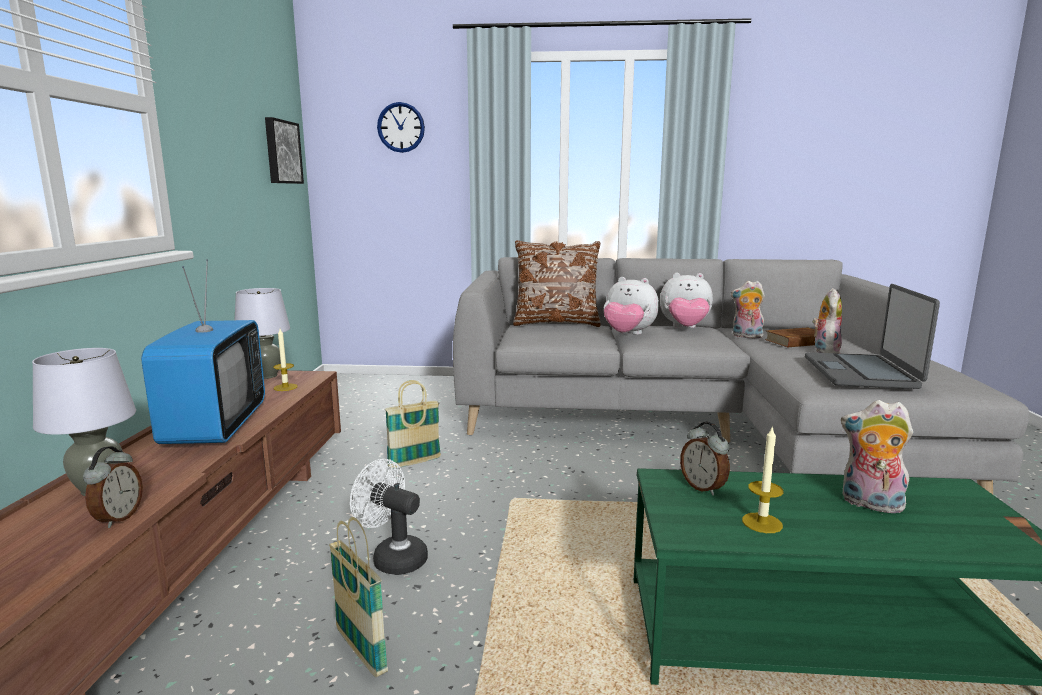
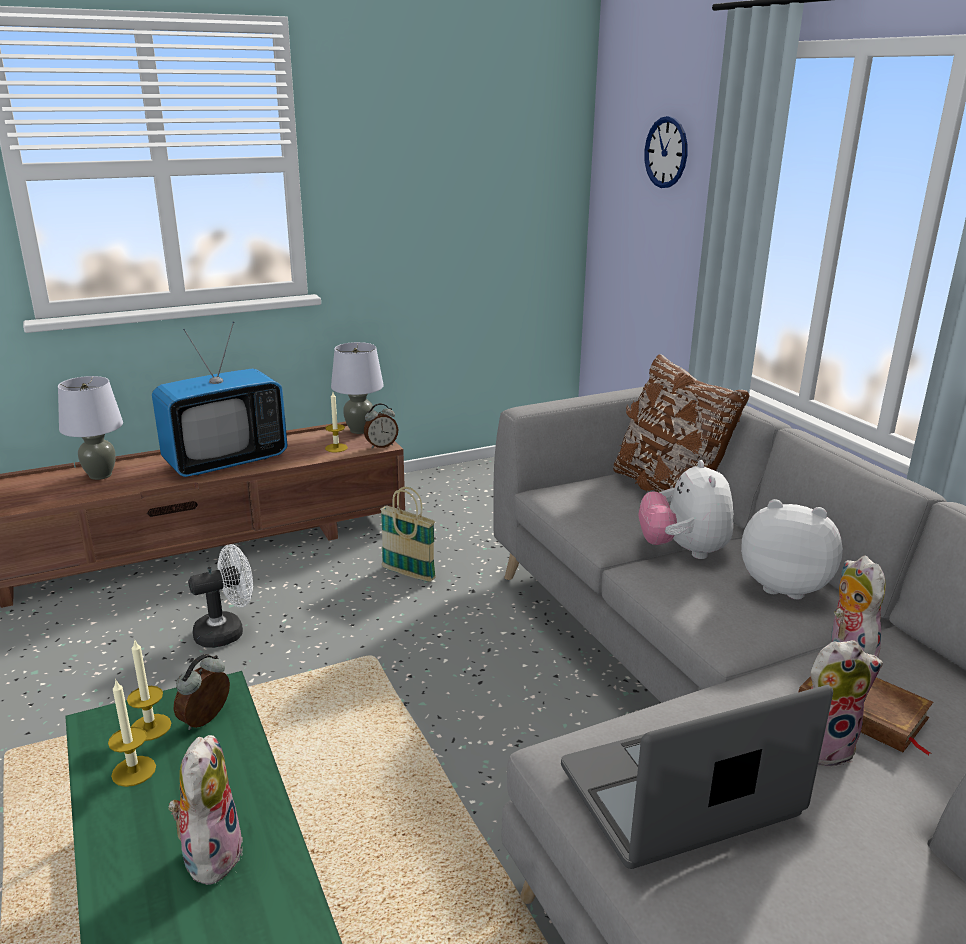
camera: 60 degrees right, 10 degrees up
alarm clock [83,446,143,528] -> alarm clock moved to [364,403,398,449]
picture [265,117,304,184] -> none
basket [329,517,388,677] -> none
white fan [350,459,428,575] -> white fan turned 60 degrees clockwise [188,544,253,648]
plush toy [660,273,713,328] -> plush toy turned 135 degrees clockwise [741,499,843,599]
none -> candle [127,639,171,741]

